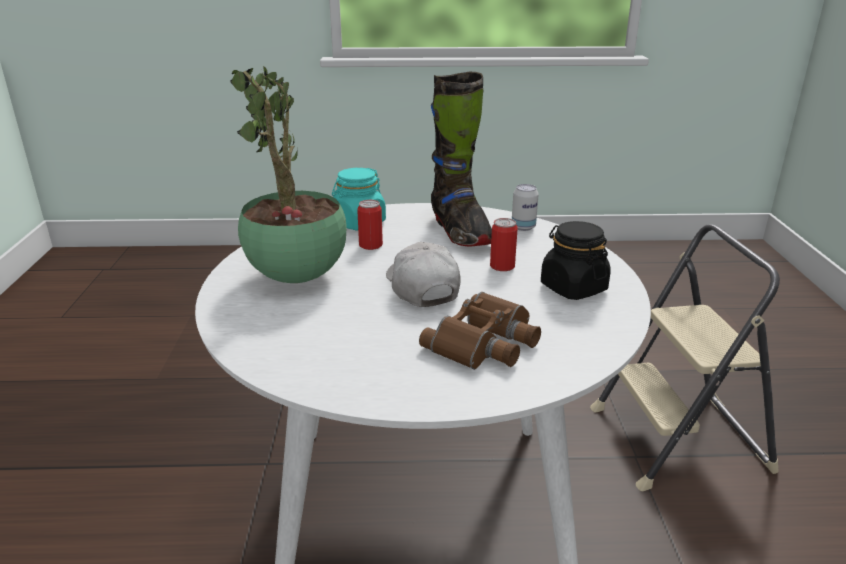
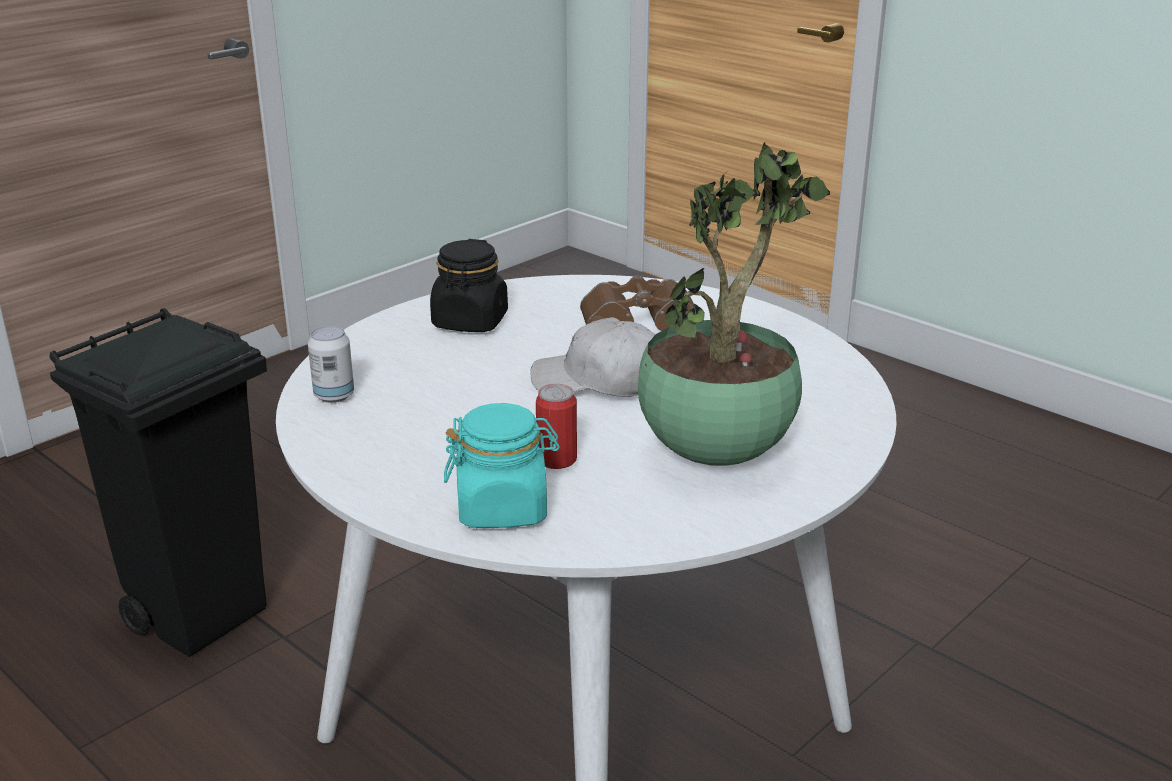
camera: 135 degrees left, 0 degrees up
white cap [386,242,461,307] -> white cap turned 75 degrees clockwise [530,317,656,397]
black boot [431,72,492,247] -> none
can [490,218,518,271] -> none
beige step ladder [590,224,780,491] -> black trash can [49,308,267,657]

